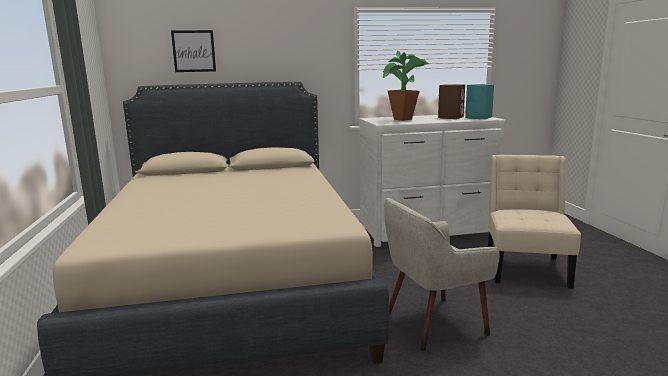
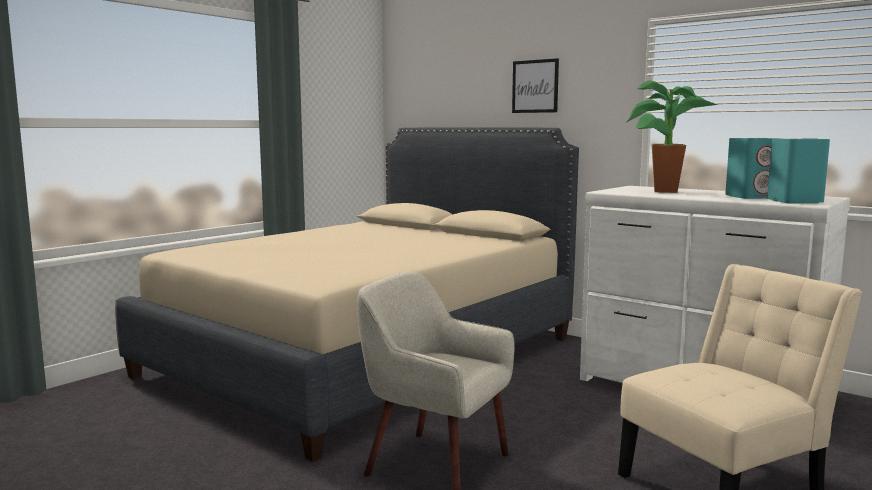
camera: 50 degrees right, 5 degrees down
picture [171,30,216,72] -> picture moved to [512,58,559,113]
brown speaker [438,84,465,119] -> turquoise speaker [725,138,783,199]

